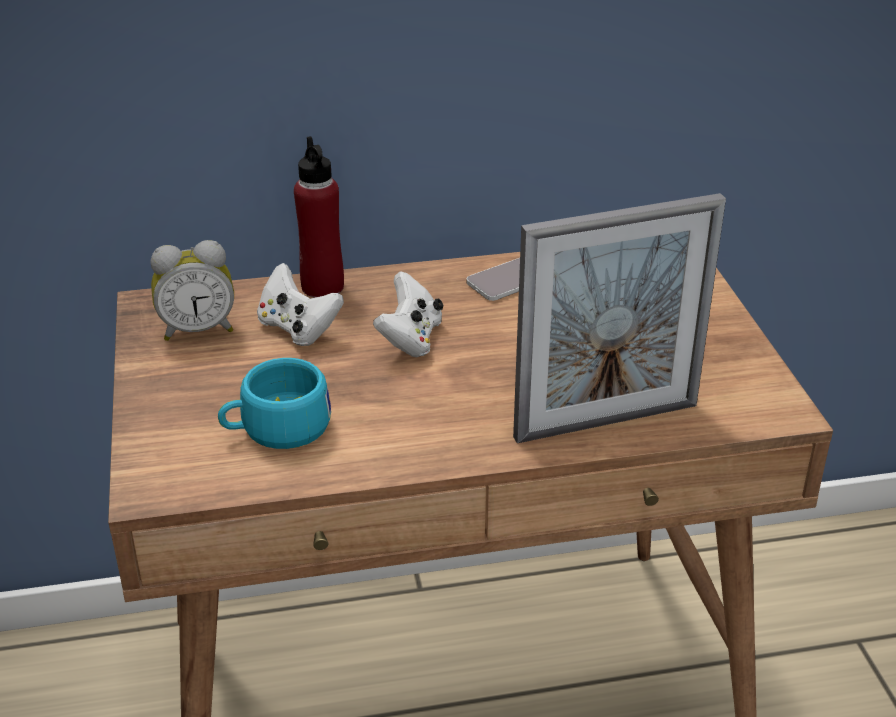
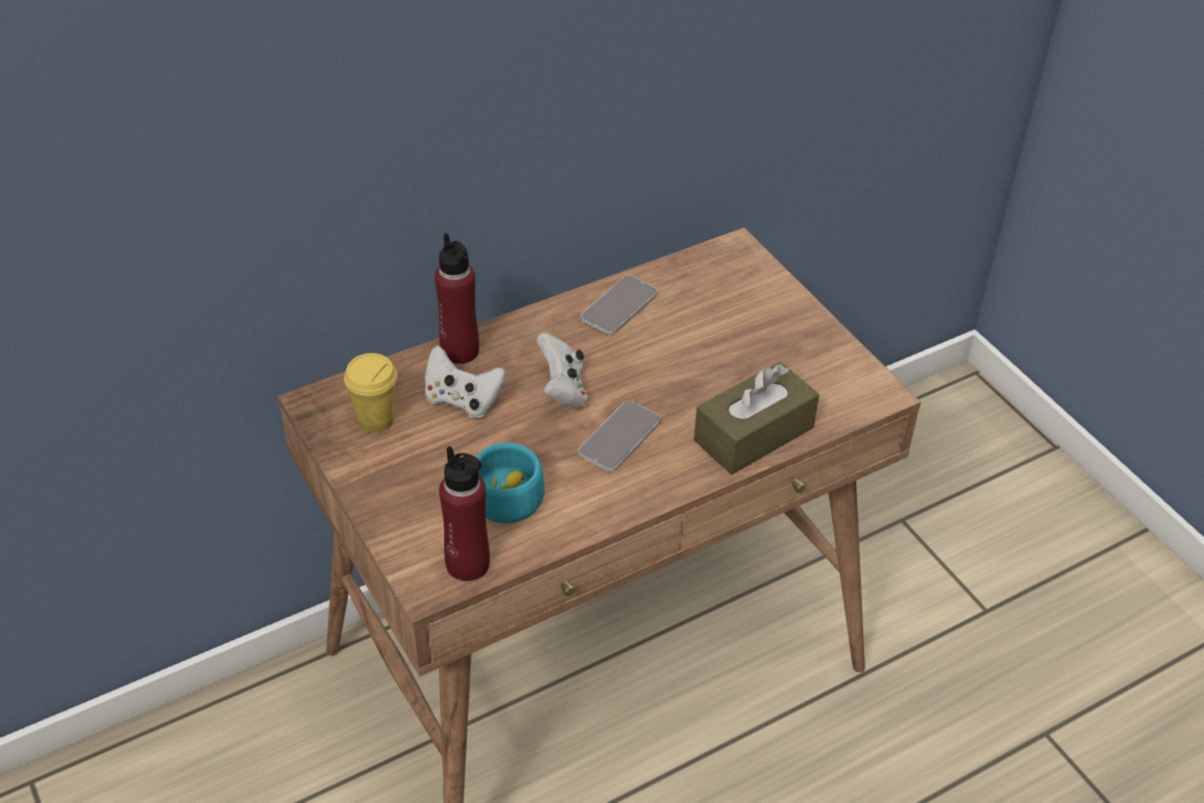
camera: 20 degrees left, 10 degrees up
alarm clock [151,240,234,341] -> yellow cup [344,353,397,433]
picture frame [513,193,726,443] -> brown tissue box [694,362,819,475]
none -> red bottle [439,446,490,581]
none -> phone [578,401,661,472]

